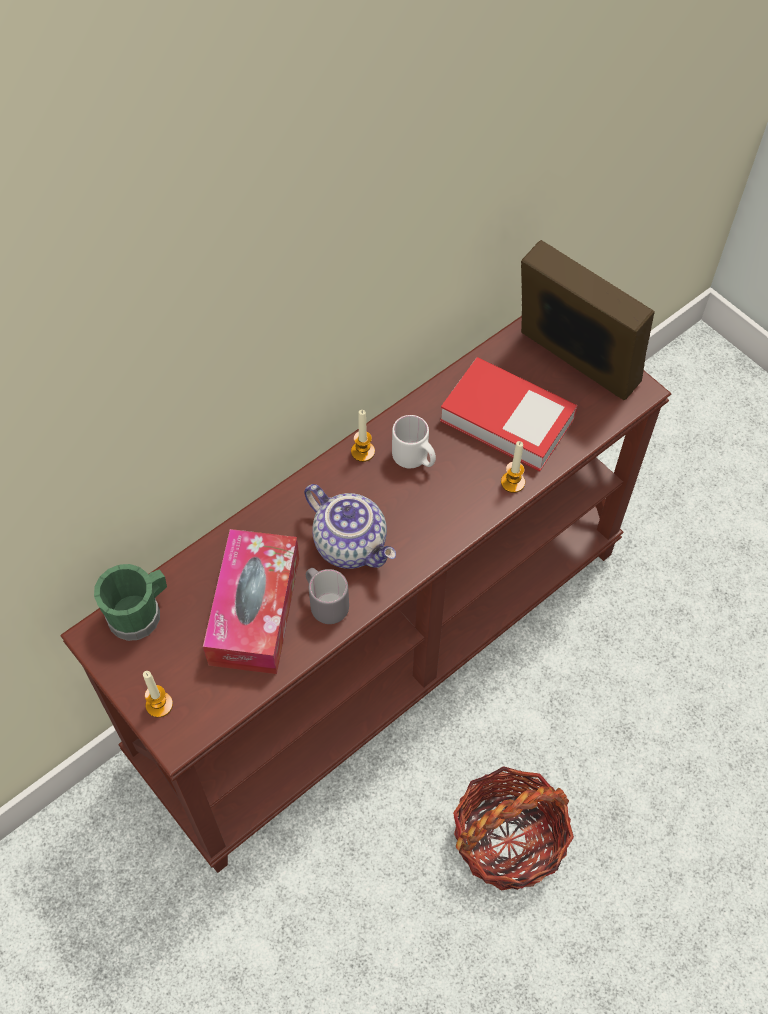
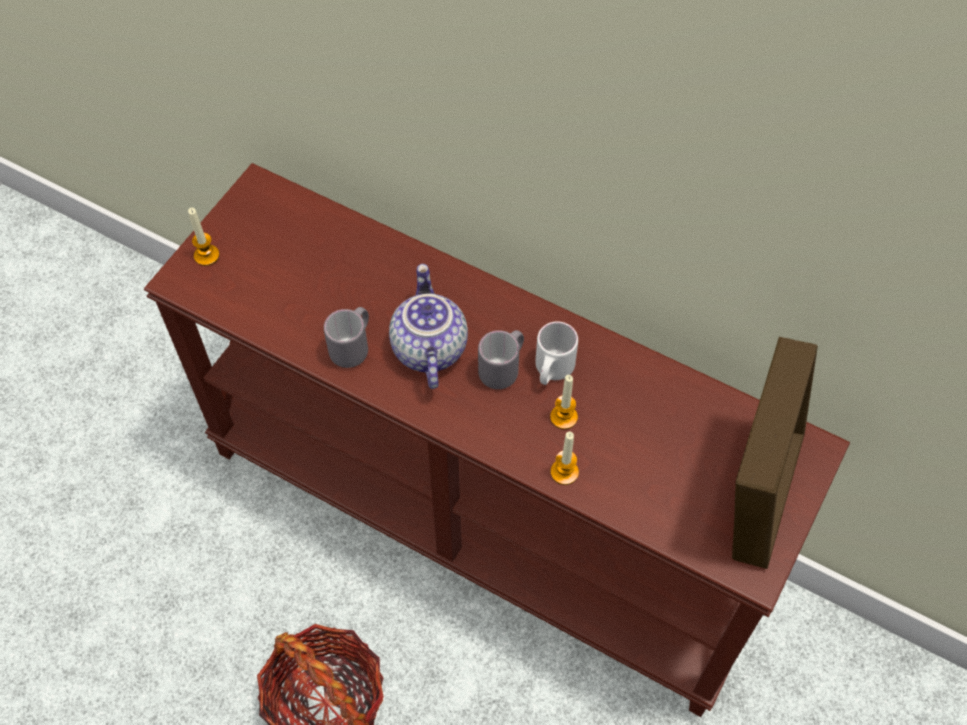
camera: 70 degrees right, 0 degrees up
green mug [94,564,167,641] -> none
tissue box [203,529,299,674] -> none
teapot [304,484,396,569] -> teapot turned 150 degrees clockwise [389,264,468,389]
candle [351,410,375,462] -> candle moved to [550,375,578,429]
book [440,357,578,471] -> none
none -> grey mug [478,330,524,389]

